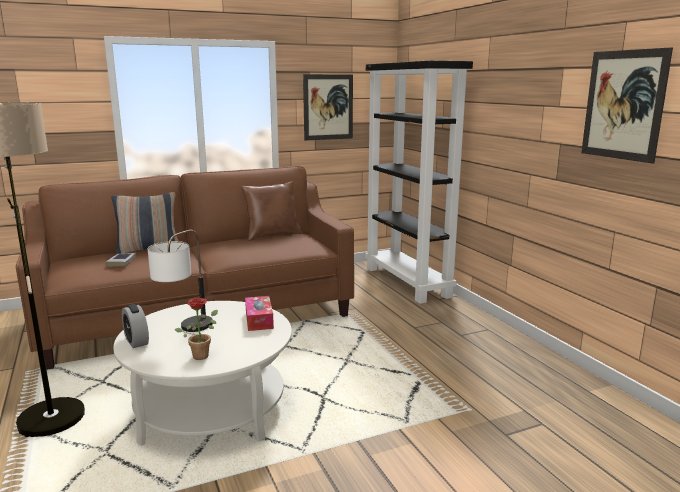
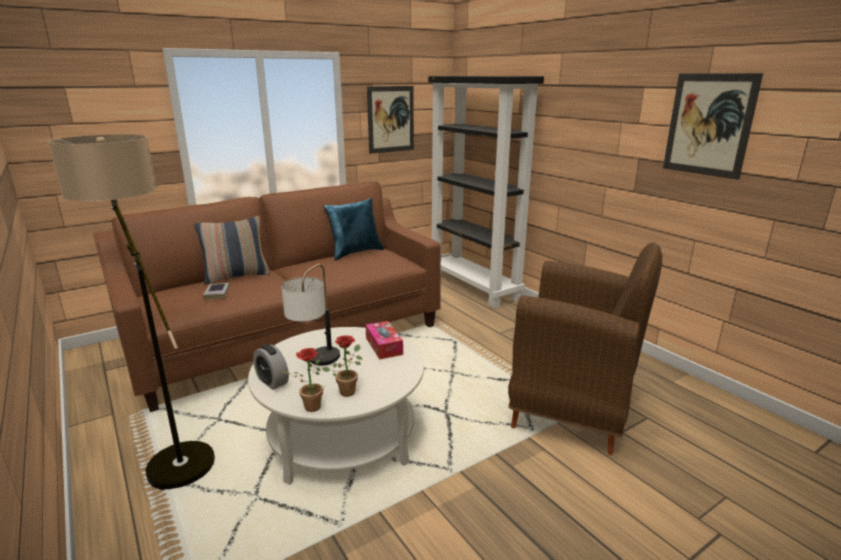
camera: 10 degrees left, 5 degrees up
brown pillow [241,181,302,241] -> blue pillow [324,198,384,260]
none -> potted plant [282,348,326,412]
none -> brown armchair [508,242,662,455]

